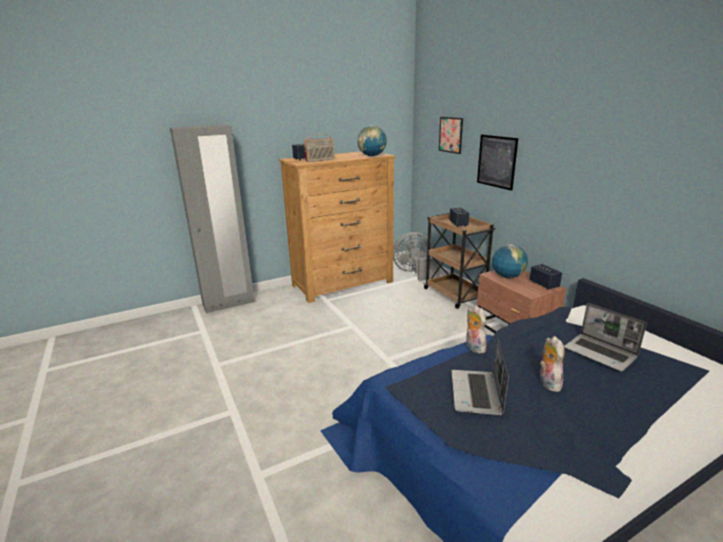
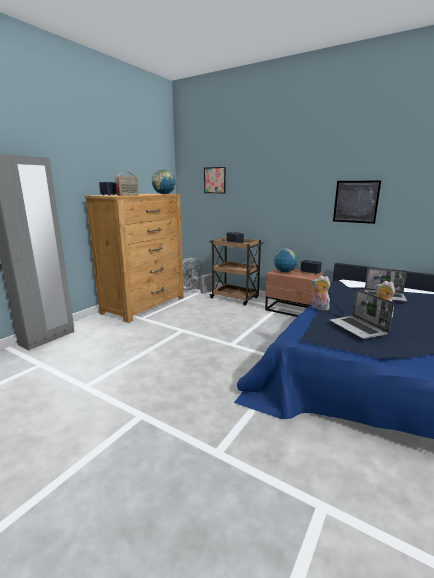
camera: 30 degrees left, 5 degrees down
picture [477,134,518,191] -> picture moved to [333,181,381,224]

